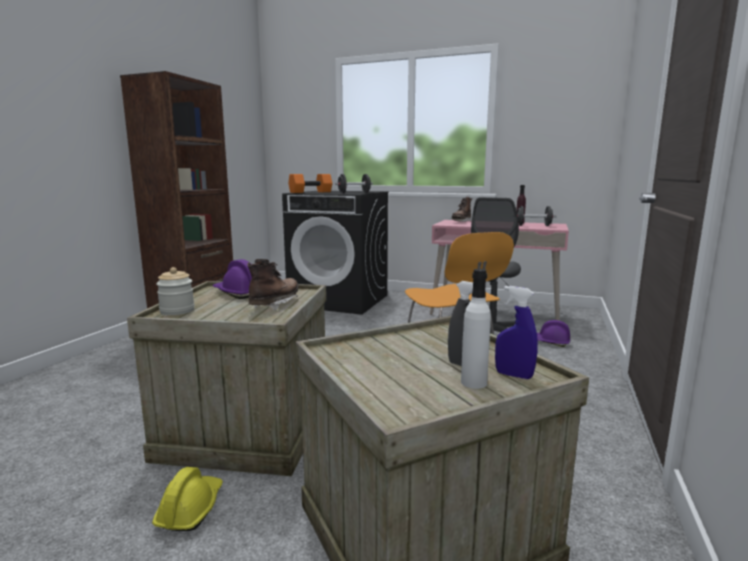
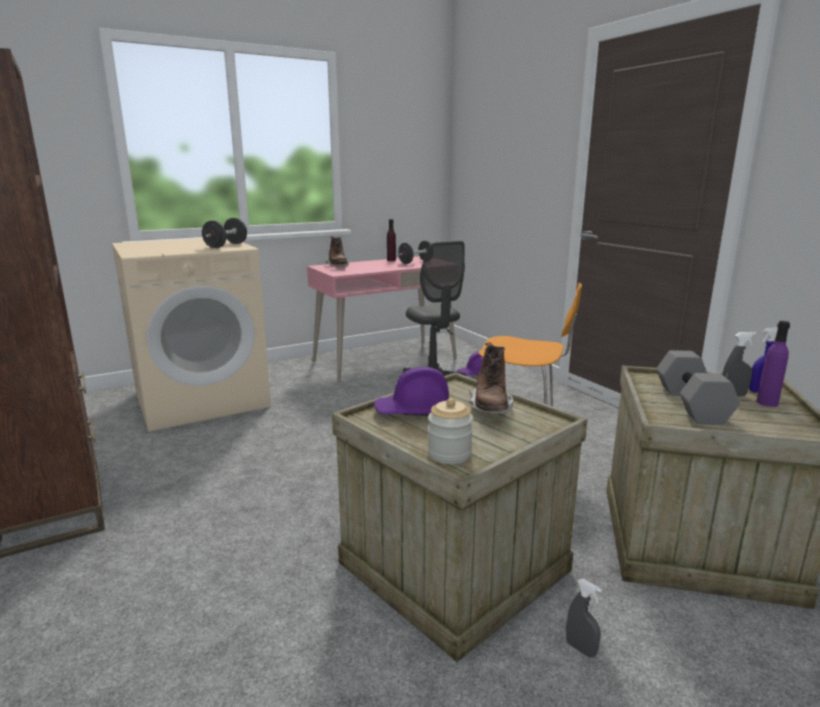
camera: 50 degrees left, 5 degrees up
yellow hard hat [152,467,223,531] -> grey spray bottle [566,579,602,658]
brown boot [247,259,298,311] -> brown boot turned 150 degrees counterclockwise [469,342,513,414]
black washing machine [282,191,389,315] -> beige washing machine [112,238,271,432]
orange dumbbell [288,174,332,193] -> none
white bottle [461,269,491,389] -> purple bottle [757,321,790,407]
none -> grey dumbbell [656,350,740,425]

